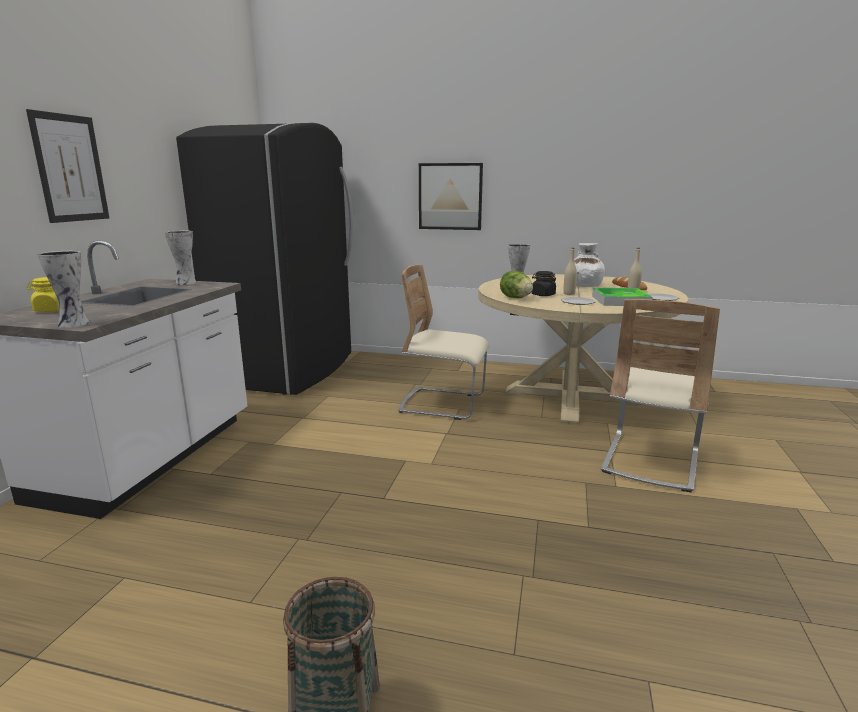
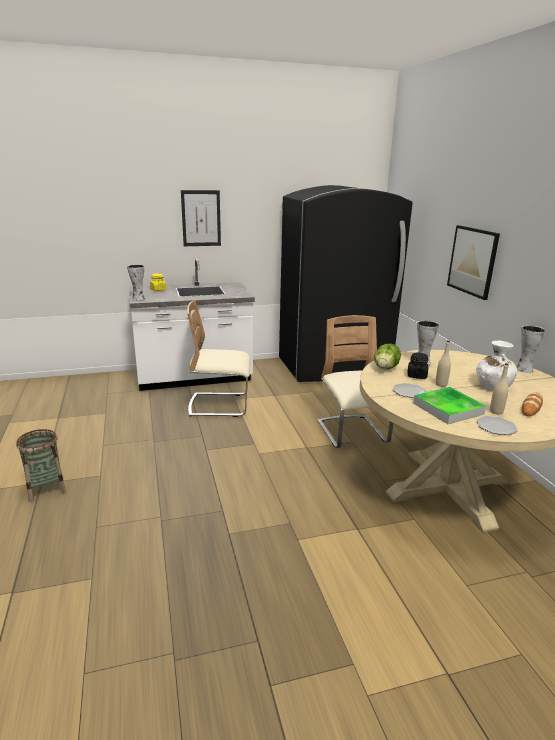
camera: 60 degrees right, 5 degrees up
vase [165,231,197,285] -> vase moved to [516,325,546,373]
beige chair [601,299,720,492] -> beige chair moved to [187,300,251,417]

